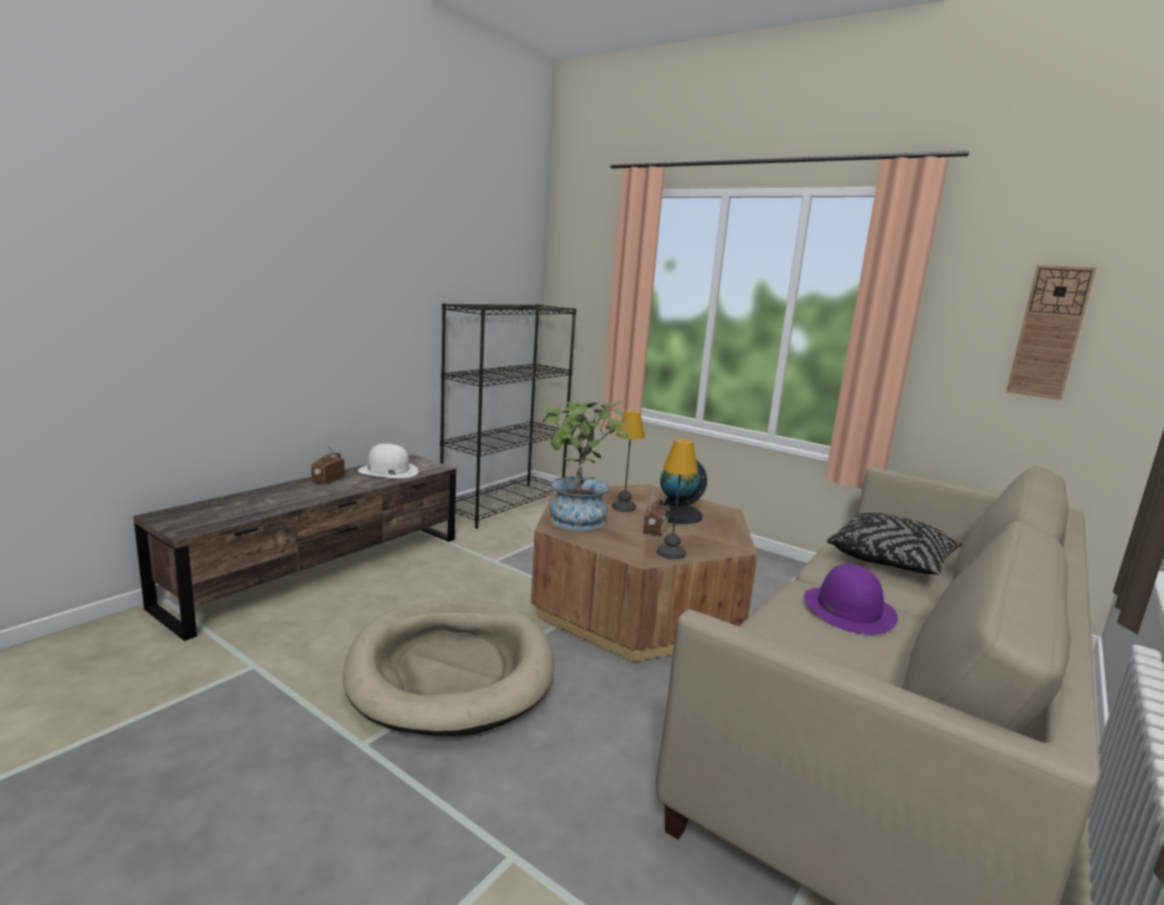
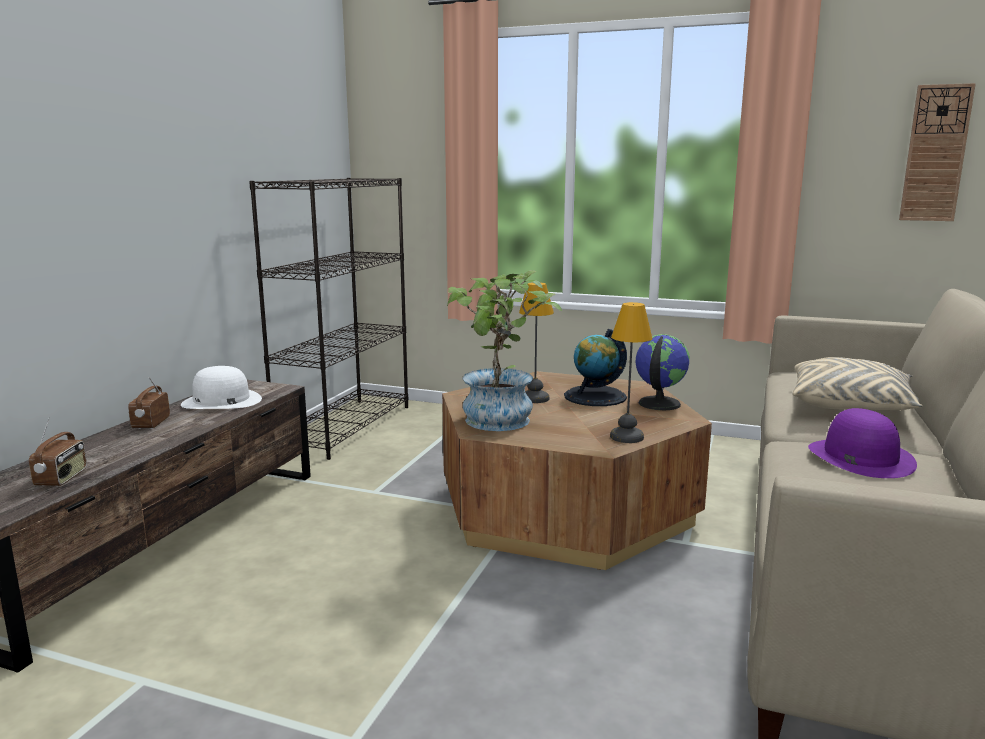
camera: 15 degrees left, 0 degrees up
beige dog bed [343,600,554,736] -> none
radio [643,489,670,536] -> radio moved to [29,417,87,486]
black pillow [827,513,963,575] -> beige pillow [793,357,922,411]
none -> globe [636,334,690,410]

